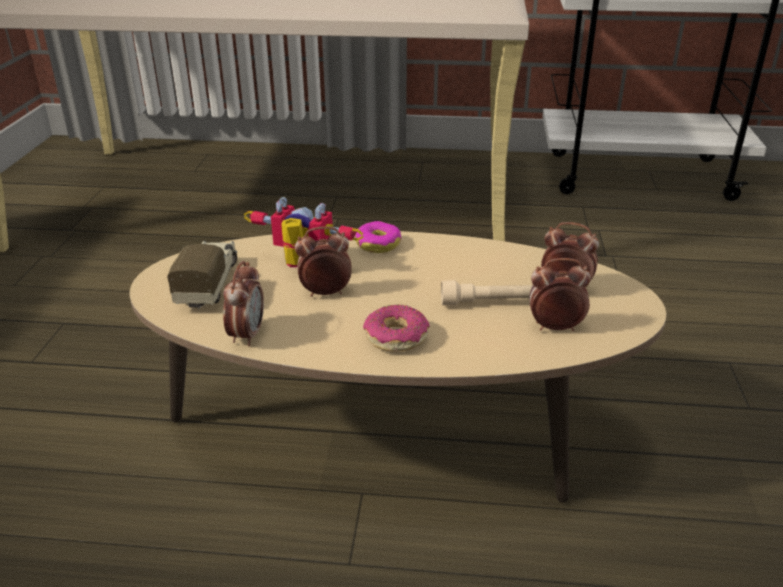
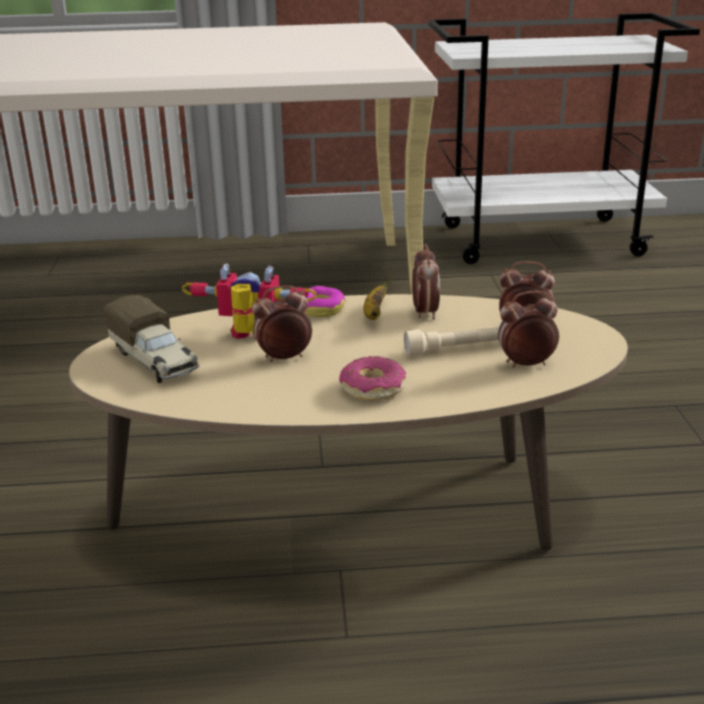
camera: 10 degrees left, 5 degrees down
toy truck [167,241,237,310] -> toy truck turned 150 degrees clockwise [104,295,199,383]
alarm clock [223,261,264,346] -> alarm clock moved to [412,244,440,319]
none -> banana [363,277,392,320]

